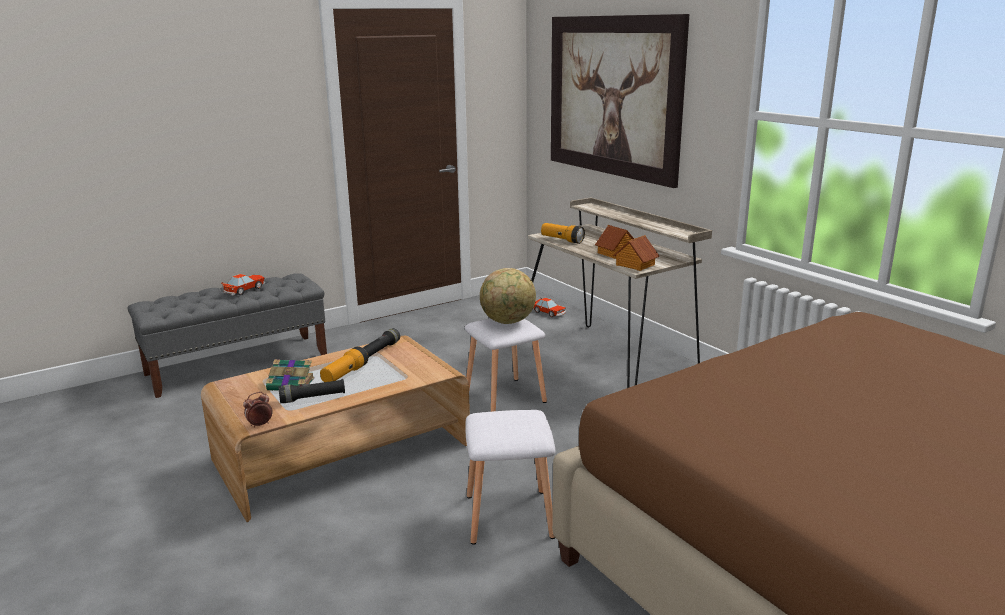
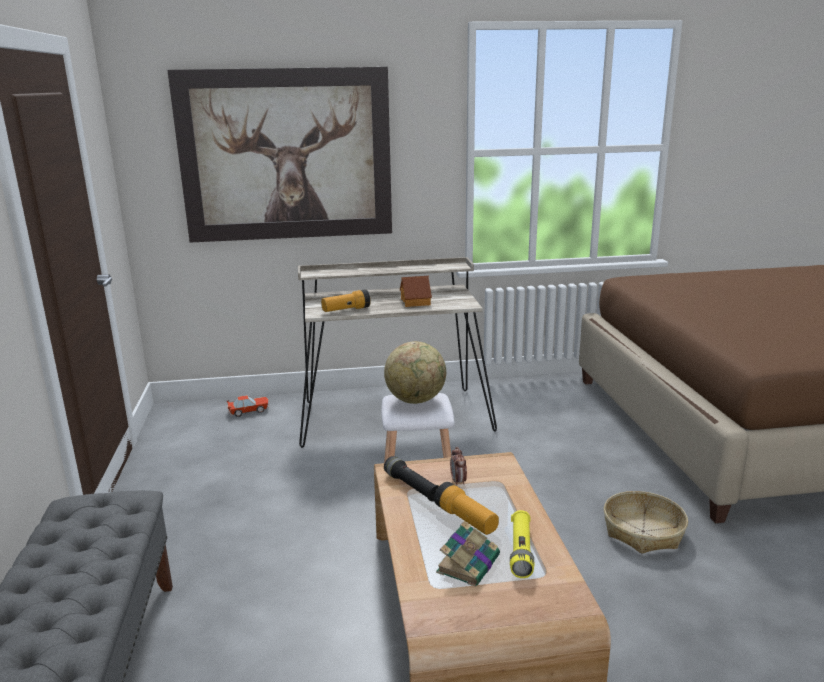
camera: 65 degrees left, 0 degrees up
toy car [221,274,265,295] -> none
alarm clock [243,392,273,428] -> alarm clock moved to [450,447,467,486]
black flashlight [278,379,345,403] -> yellow flashlight [510,510,535,578]
white stool [465,410,556,545] -> basket [604,491,688,554]
toy house [613,235,659,271] -> none

